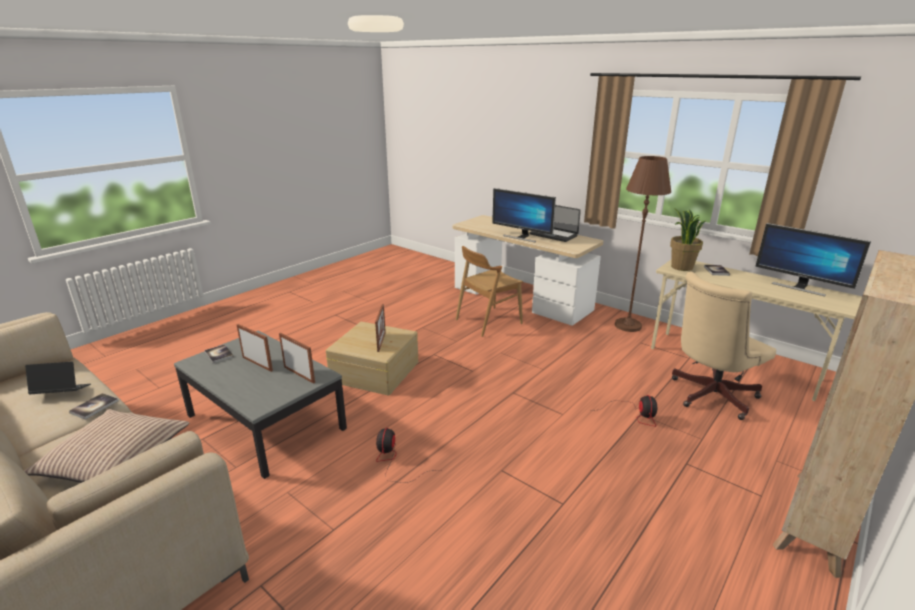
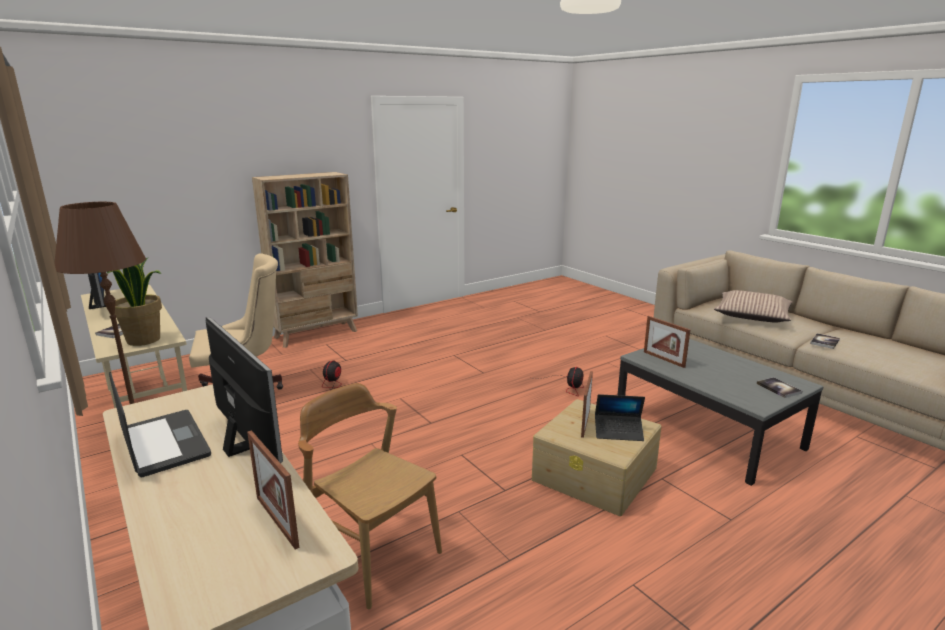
camera: 165 degrees left, 5 degrees down
laptop [25,362,91,394] -> laptop moved to [595,394,645,441]
picture frame [237,324,273,372] -> picture frame moved to [247,430,299,549]
brown chair [456,246,523,337] -> brown chair turned 120 degrees counterclockwise [298,383,442,609]

